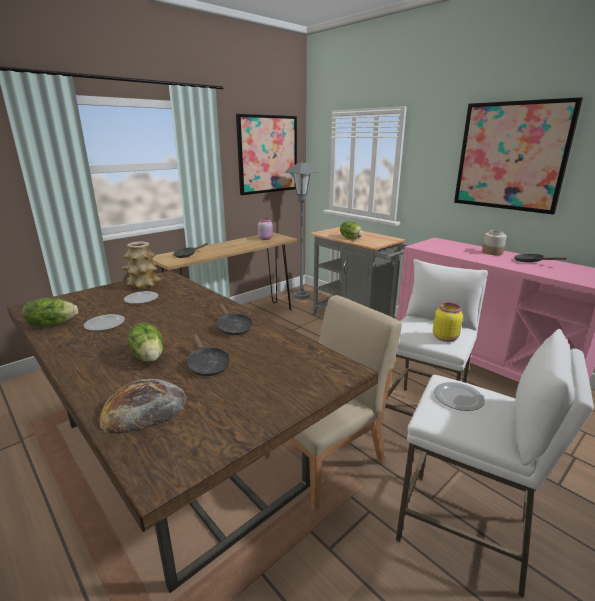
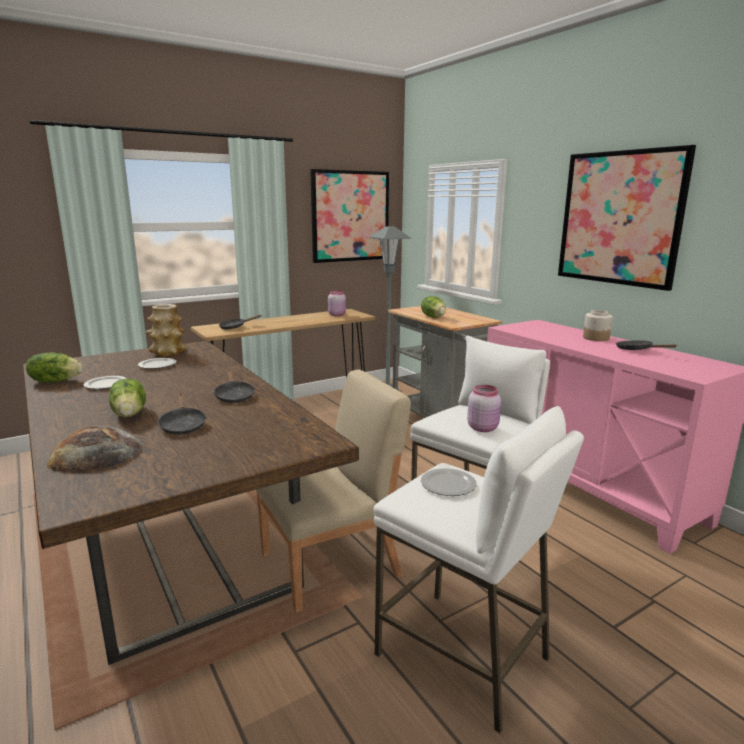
camera: 10 degrees right, 5 degrees down
yellow jar [433,303,463,342] -> pink jar [467,385,501,432]

